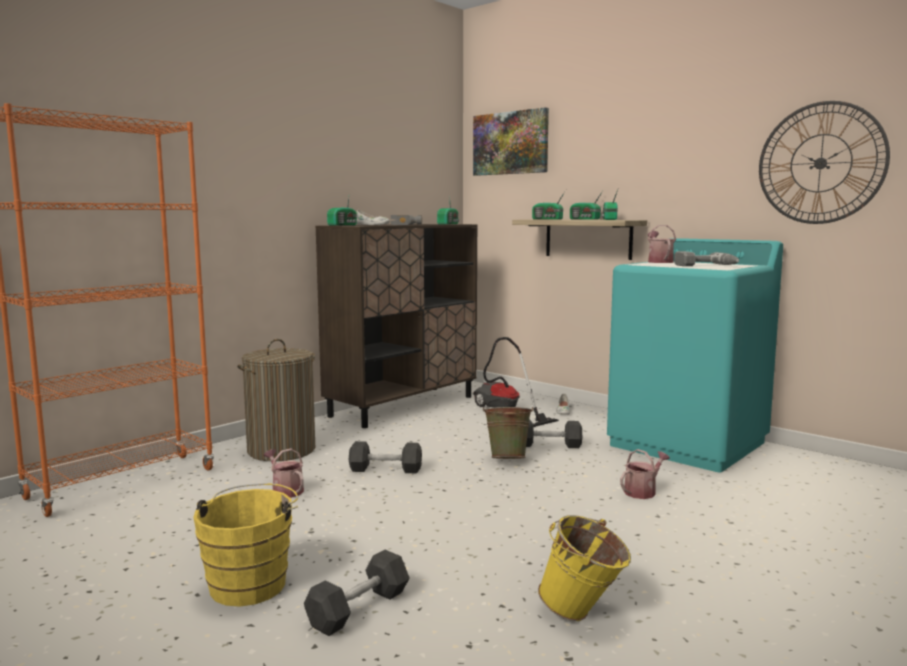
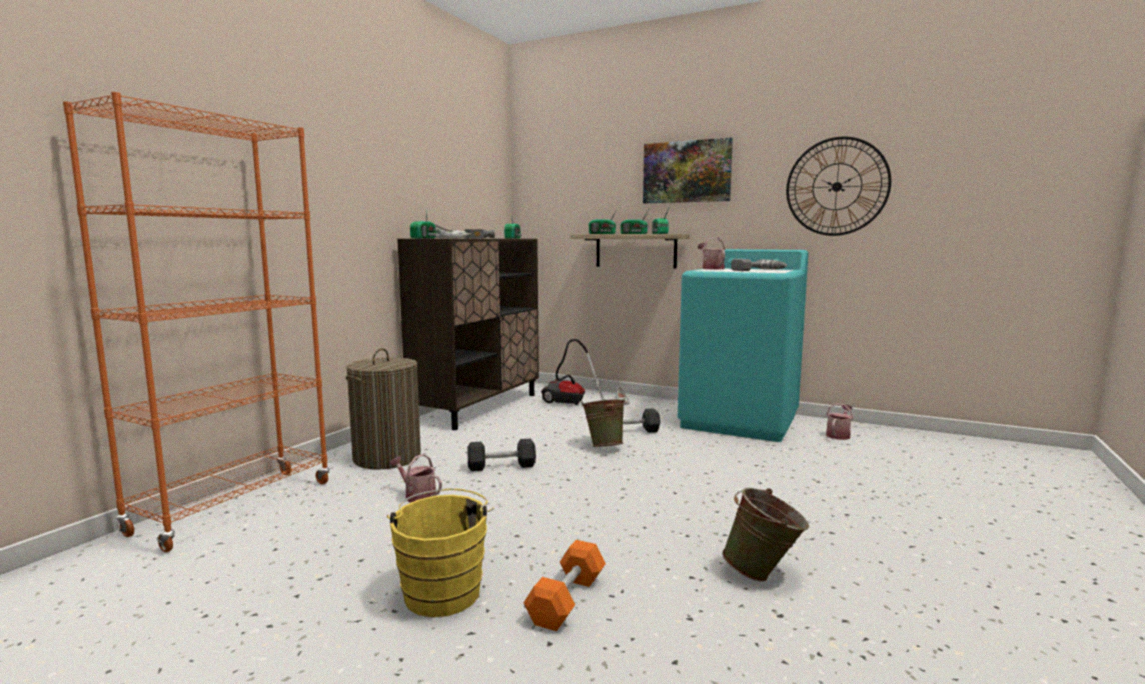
camera: 15 degrees left, 0 degrees up
black dumbbell [304,550,410,636] -> orange dumbbell [524,540,606,631]
picture [473,107,549,176] -> picture moved to [643,137,733,203]
yellow bucket [538,515,631,621] -> green bucket [722,487,809,581]
watering can [620,449,670,499] -> watering can moved to [826,403,853,440]

